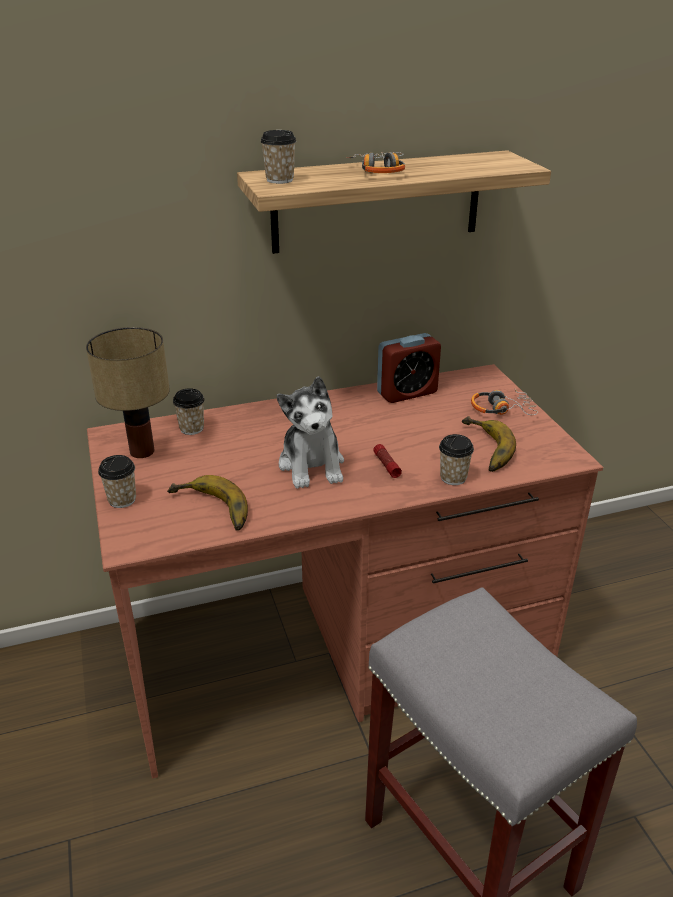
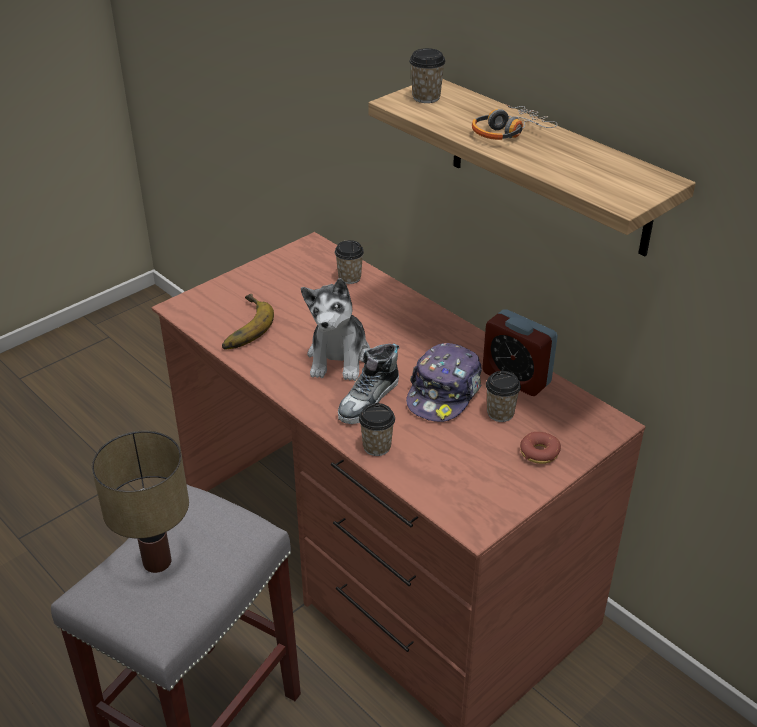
camera: 65 degrees right, 5 degrees up
table lamp [86,327,170,458] -> table lamp moved to [91,430,189,573]
cup [98,455,136,508] -> cup moved to [486,371,521,422]
plush toy [277,376,344,489] -> plush toy turned 45 degrees counterclockwise [301,278,370,381]
flashlight [373,444,402,478] -> shoe [338,343,399,424]
banana [462,416,516,472] -> none
headphones [471,389,538,415] -> donut [520,432,561,464]
none -> cap [406,343,482,422]

